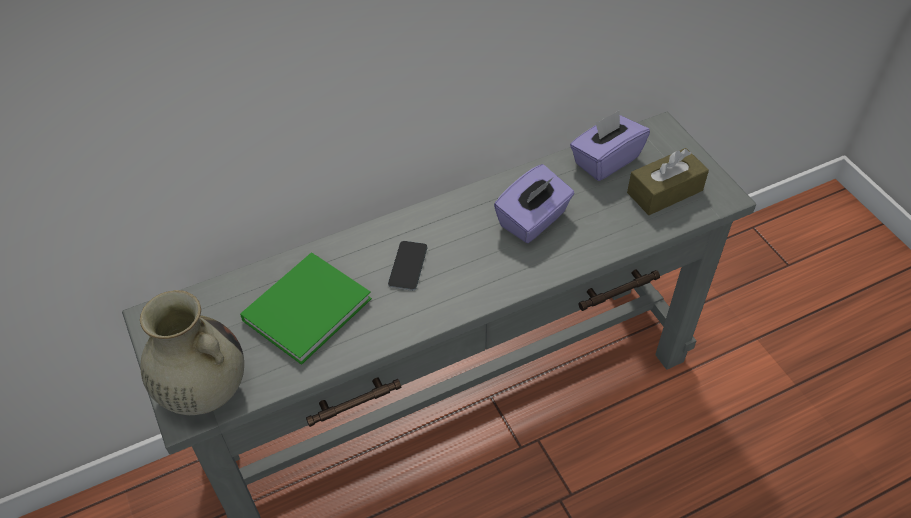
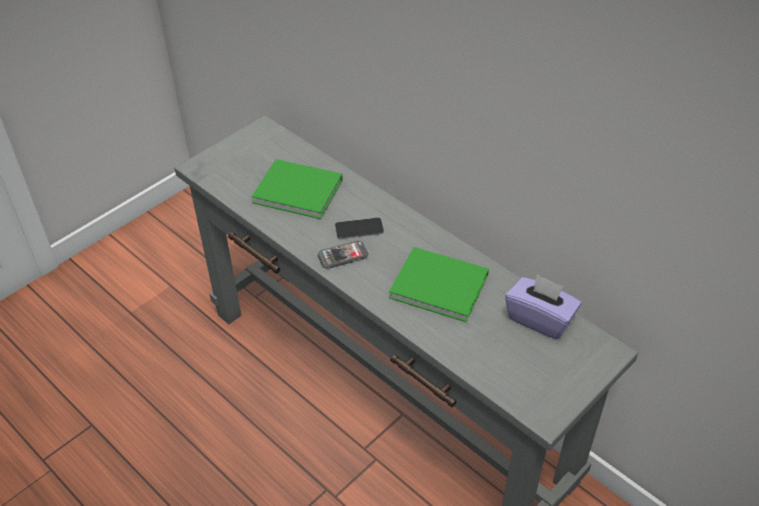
camera: 70 degrees right, 5 degrees down
beige vase [140,290,244,415] -> none
purple tissue box [494,164,574,243] -> green book [389,247,489,322]
brown tissue box [627,148,709,215] -> none
none -> phone [318,241,368,269]

